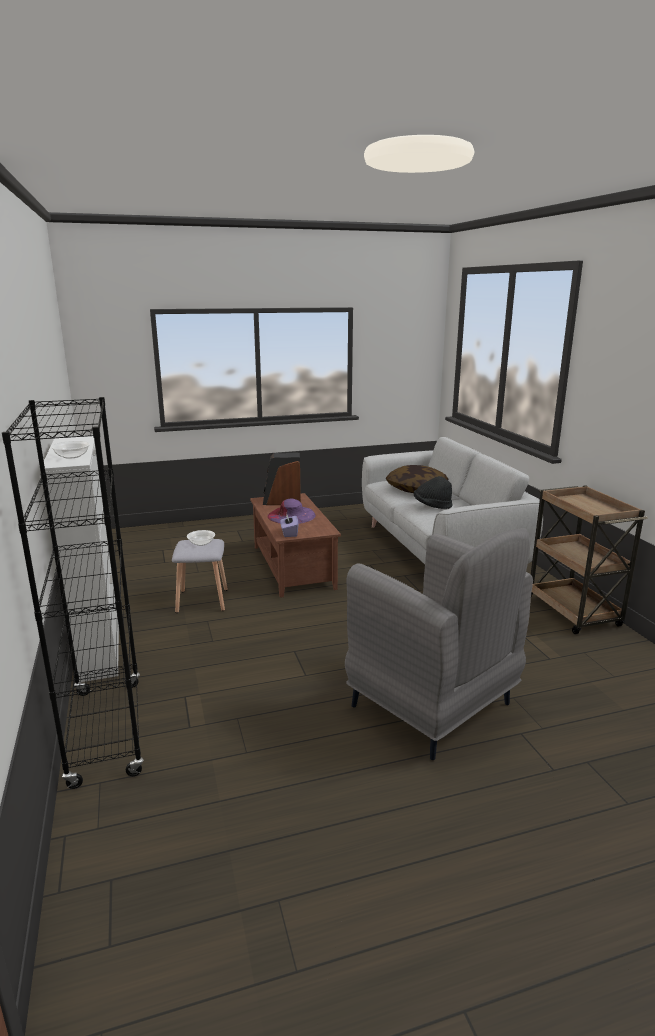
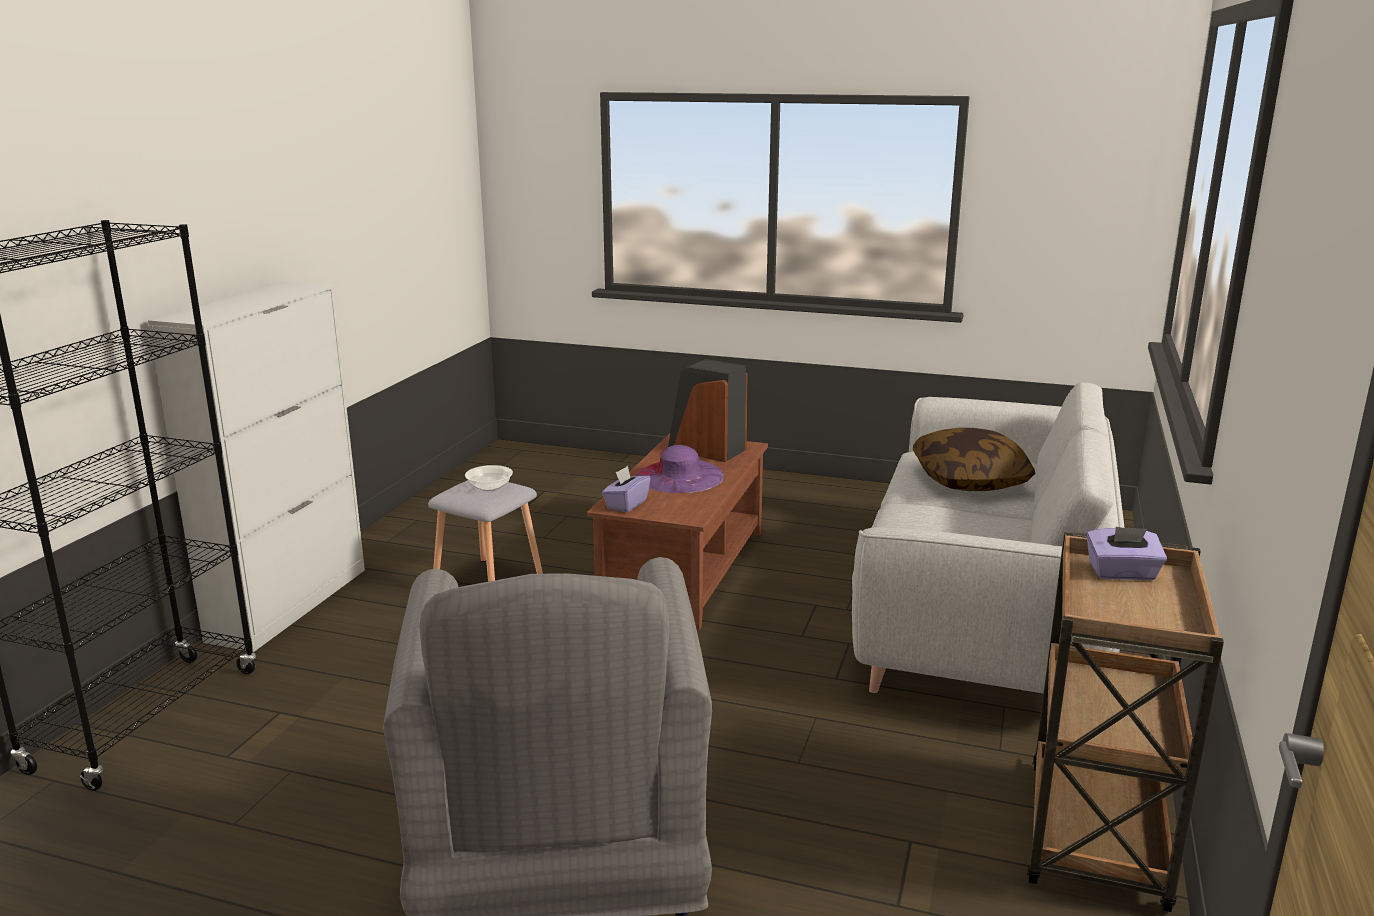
camera: 35 degrees right, 0 degrees up
bowl [51,441,90,459] -> none
black hat [414,476,453,509] -> none
none -> purple tissue box [1086,527,1167,580]

